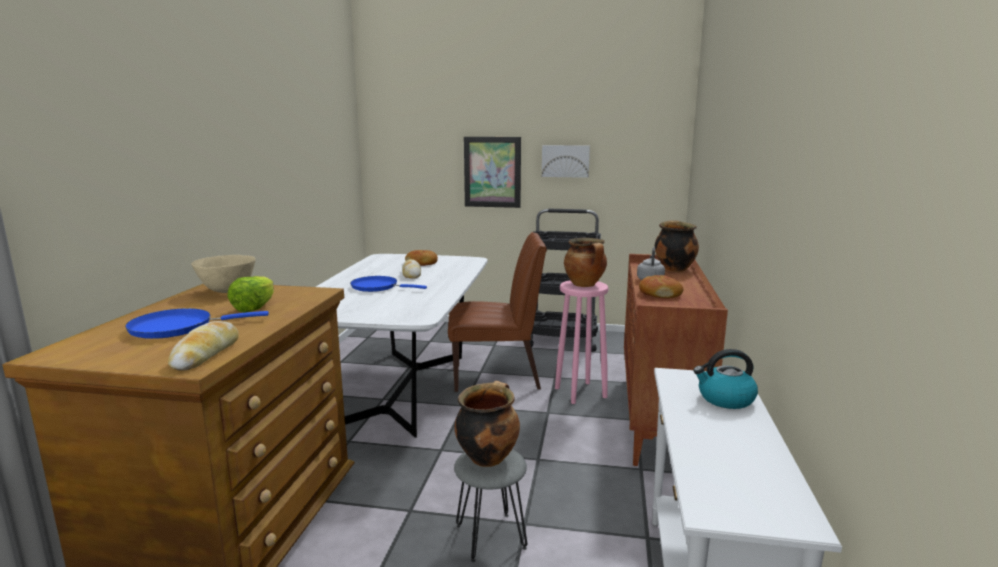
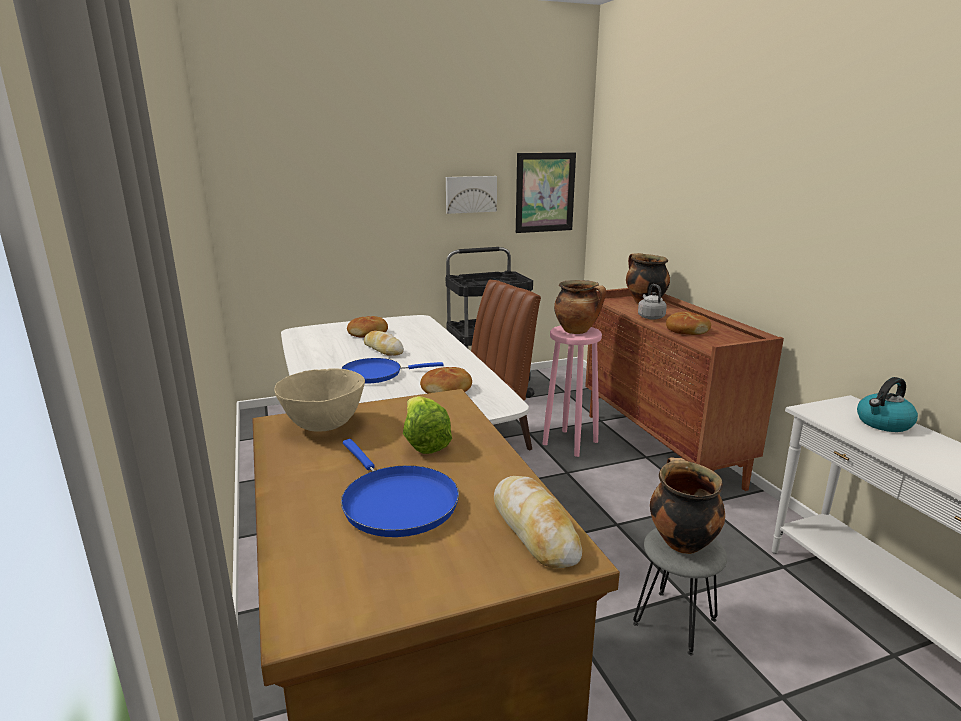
camera: 30 degrees left, 5 degrees up
blue frying pan [125,308,269,339] -> blue frying pan turned 75 degrees counterclockwise [341,439,459,537]
picture [464,137,521,208] -> picture moved to [516,152,576,233]
none -> bread [420,367,472,393]

